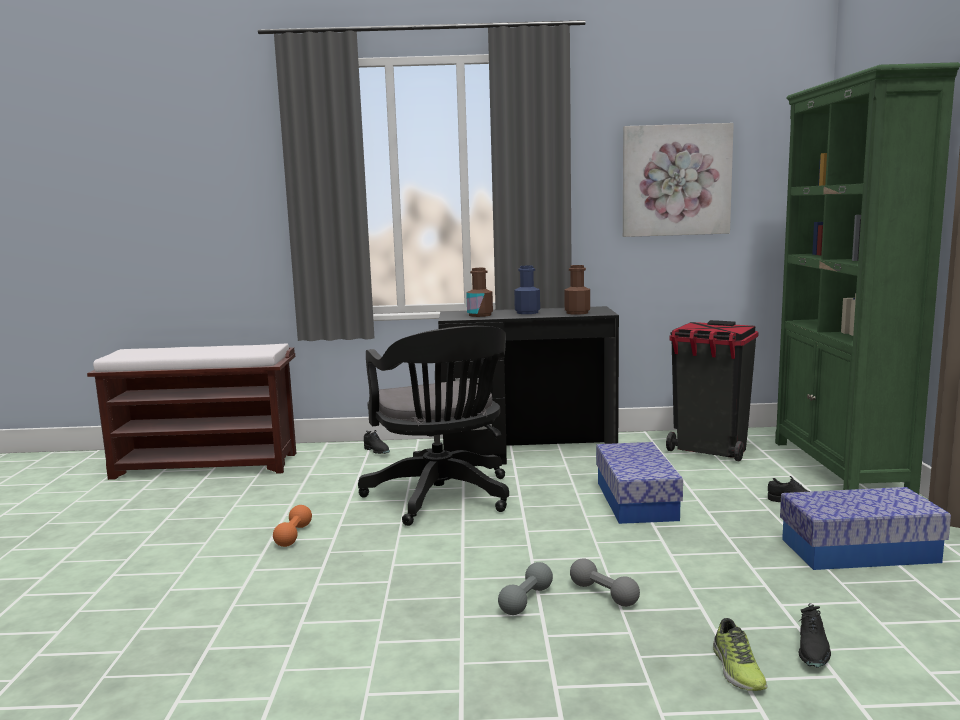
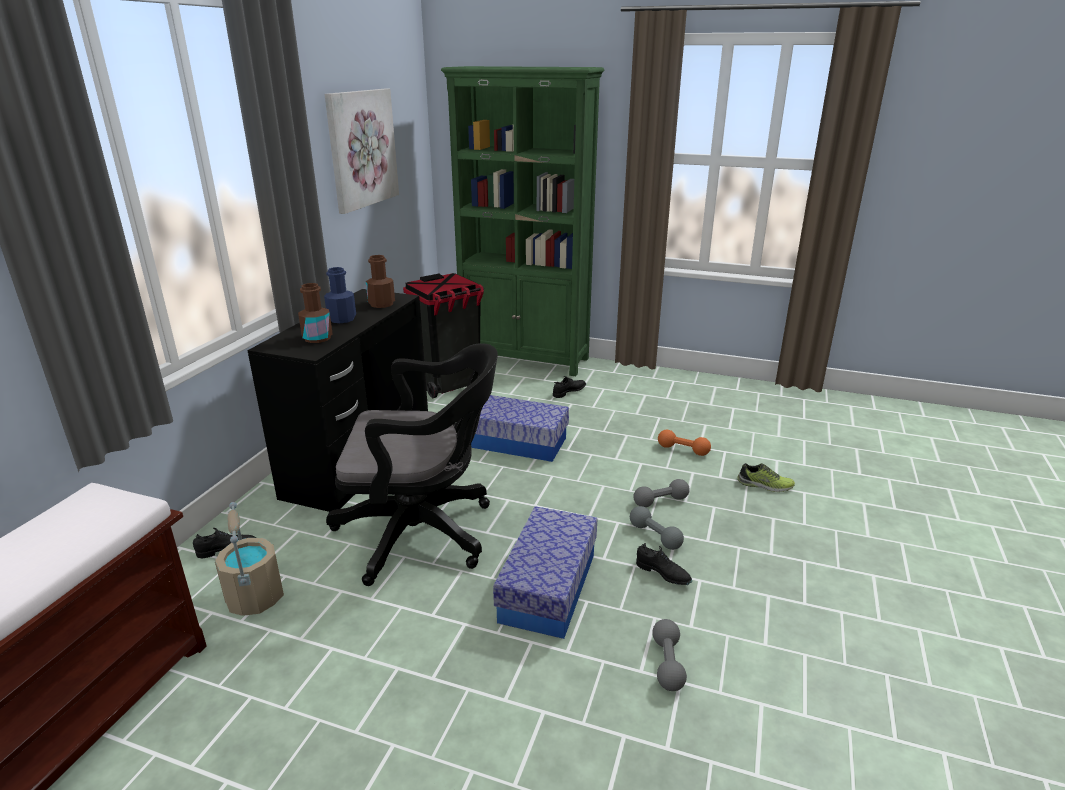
camera: 70 degrees left, 15 degrees up
orange dumbbell [273,505,312,547] -> orange dumbbell moved to [658,430,711,456]
storage box [780,487,951,570] -> storage box moved to [493,506,597,639]
black shoe [799,603,831,668] -> black shoe moved to [636,543,692,585]
none -> beige bucket [215,502,284,616]
none -> grey dumbbell [652,619,687,691]

